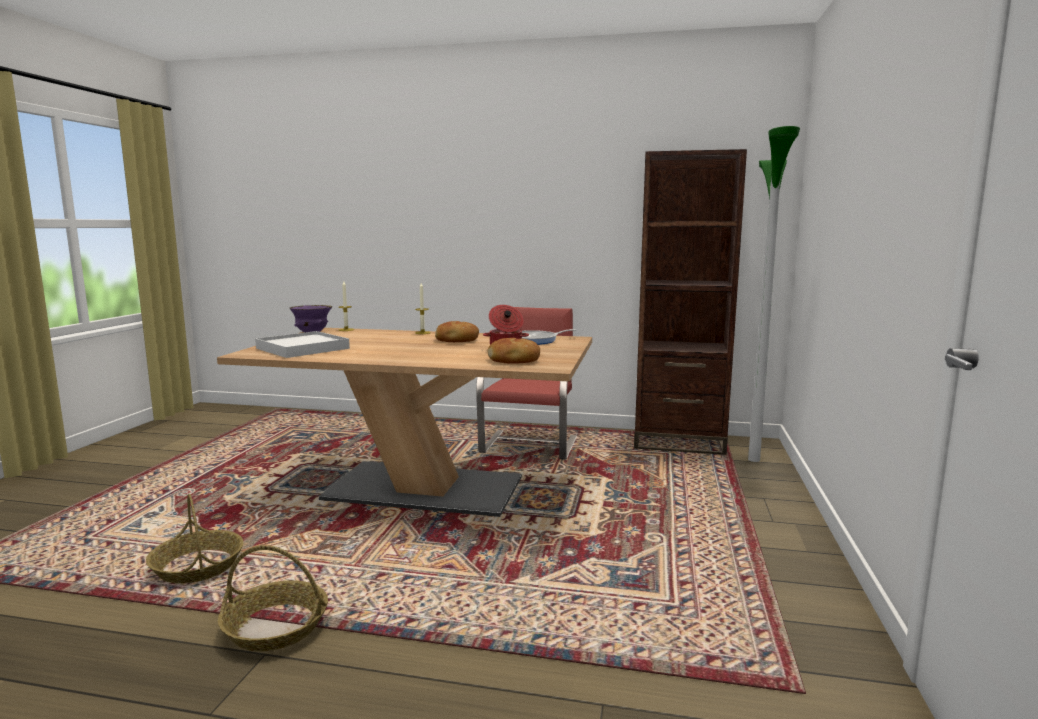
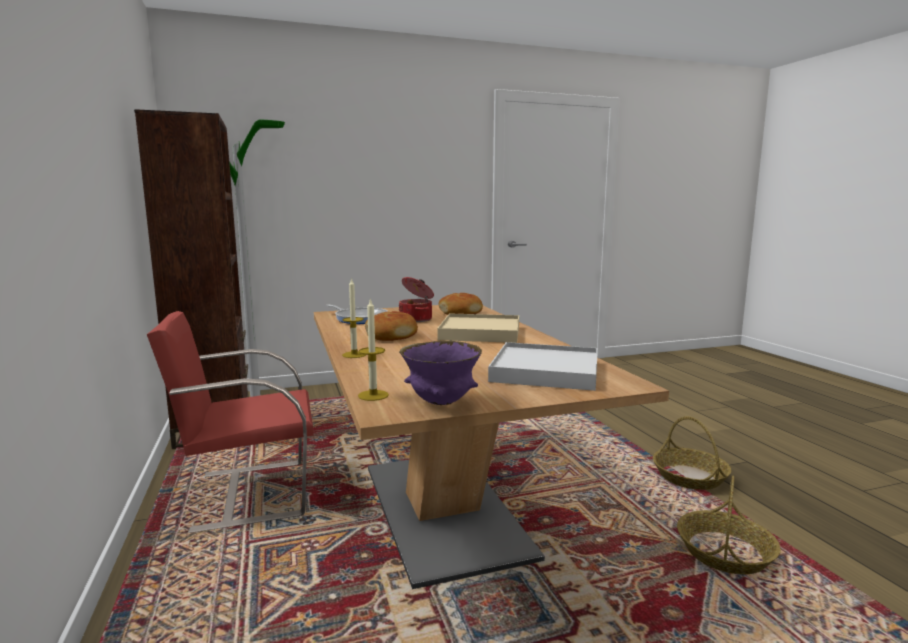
camera: 120 degrees left, 0 degrees up
none -> beige tray [437,313,519,343]

